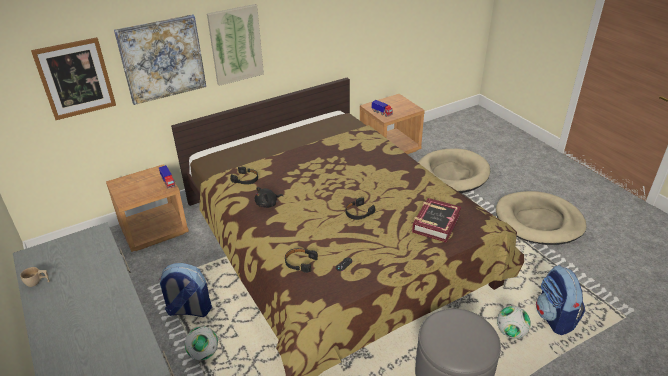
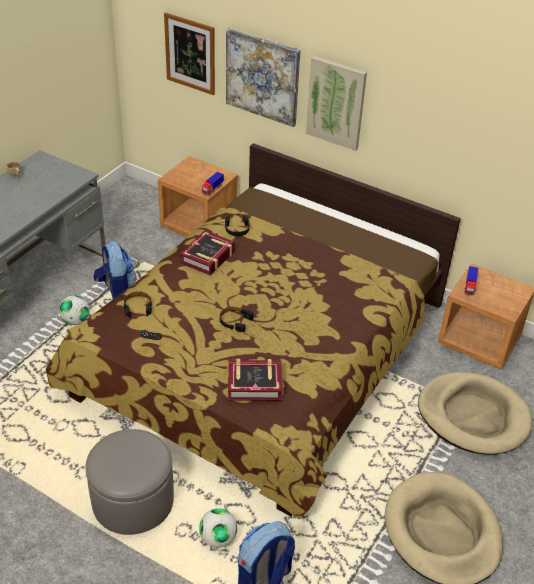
camera: 60 degrees right, 5 degrees up
black plush toy [255,187,283,208] -> book [180,230,235,275]

